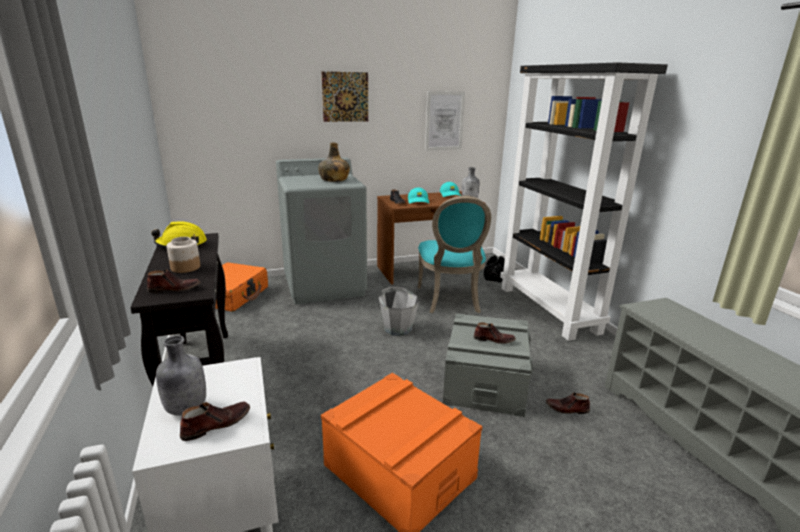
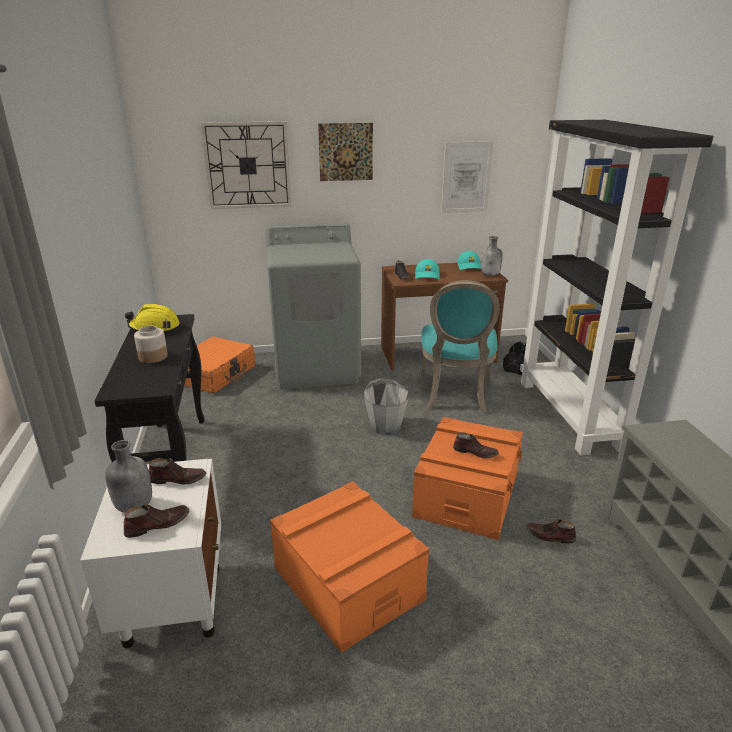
camera: 10 degrees right, 5 degrees up
brown shoe [147,269,200,293] -> brown shoe moved to [149,458,207,485]
green bottle [318,143,350,182] -> none
grey storage box [443,313,533,417] -> orange storage box [412,417,523,540]
none -> wall clock [201,121,291,209]

